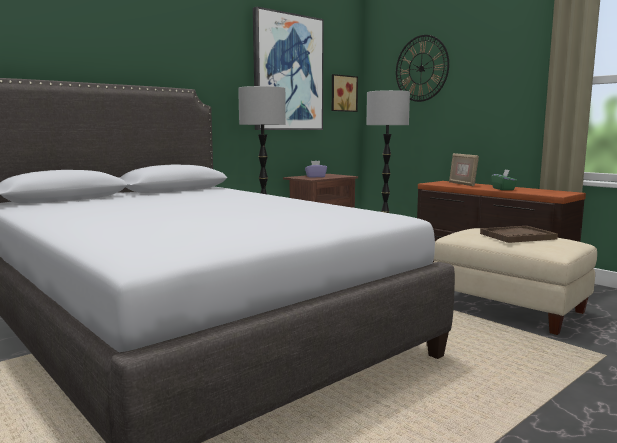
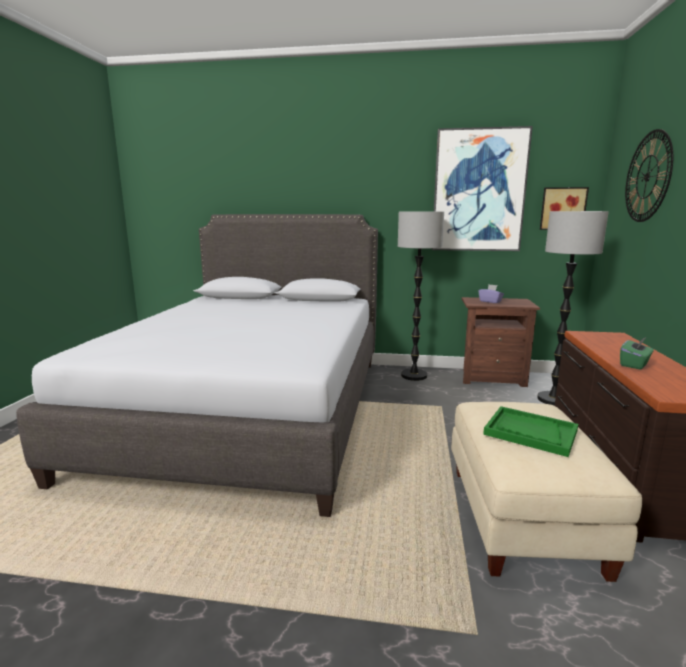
camera: 50 degrees right, 5 degrees up
picture frame [449,153,479,186] -> none
brown tray [480,226,558,243] -> green tray [483,406,578,457]

